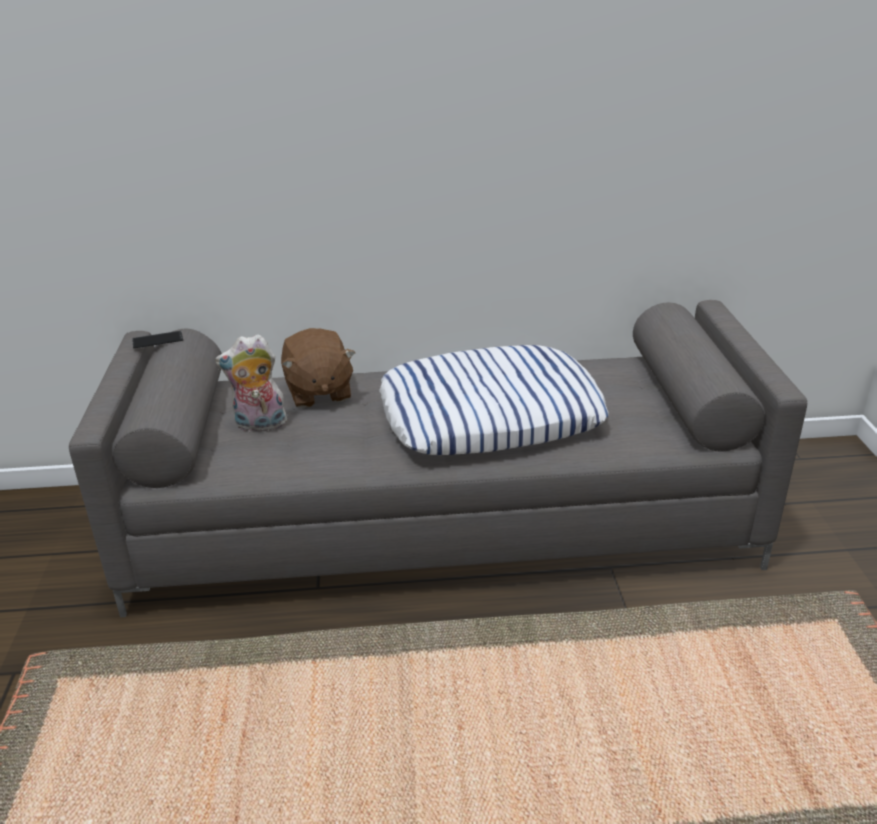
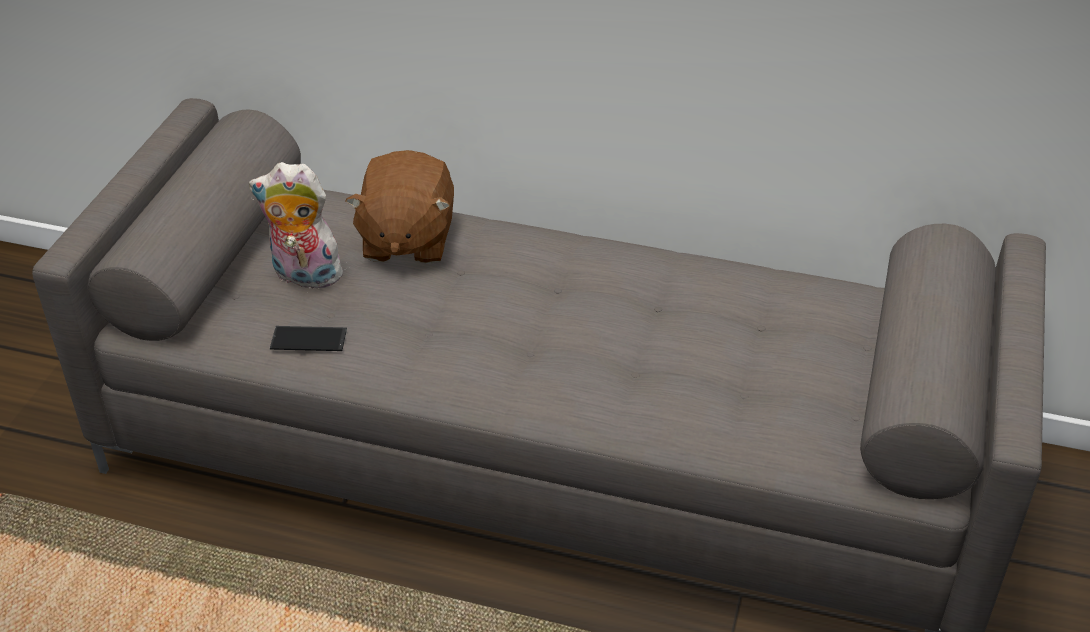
camera: 20 degrees right, 10 degrees up
phone [132,331,183,349] -> phone moved to [270,326,347,351]
pillow [379,345,609,455] -> none

